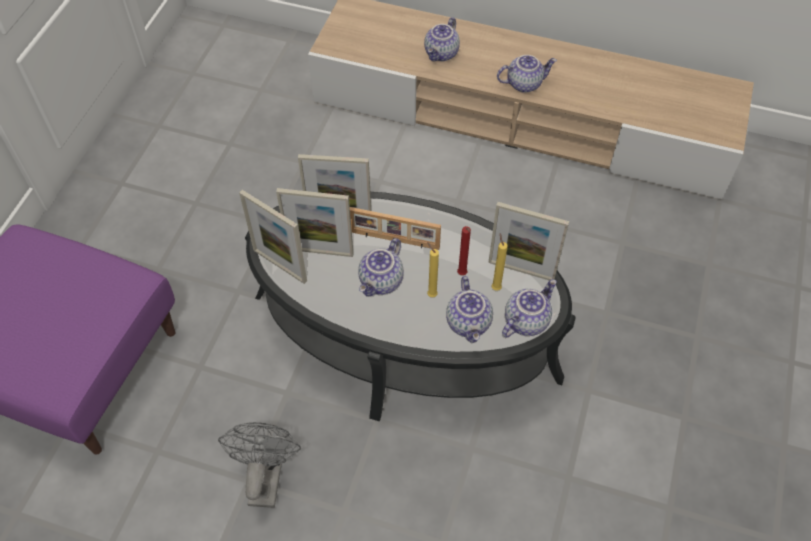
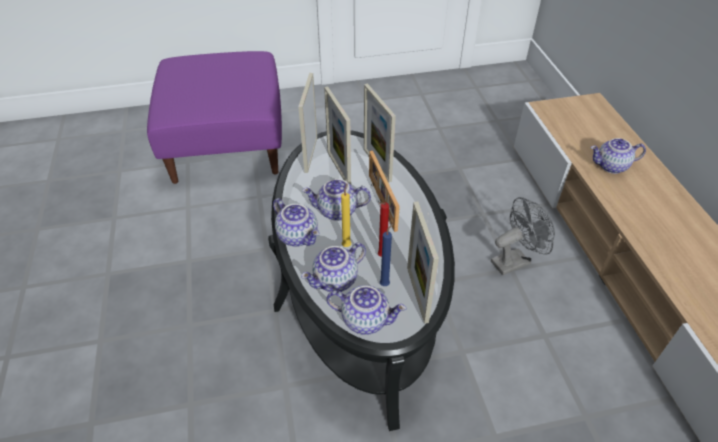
camera: 60 degrees right, 10 degrees down
grey fan [218,422,301,508] -> grey fan moved to [491,197,555,275]
yellow candle [492,233,508,291] -> blue candle [380,223,393,286]
teapot [497,55,557,93] -> teapot moved to [273,198,319,246]

